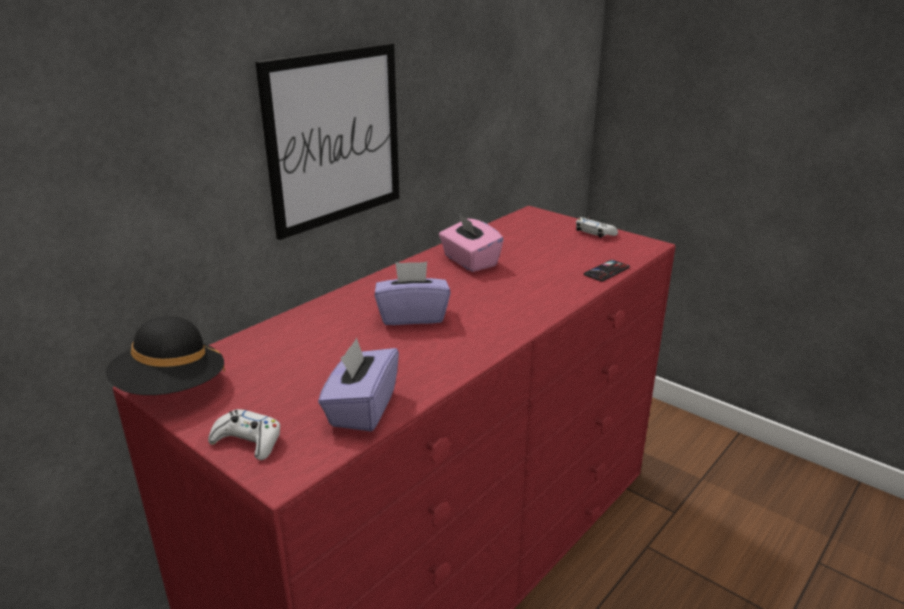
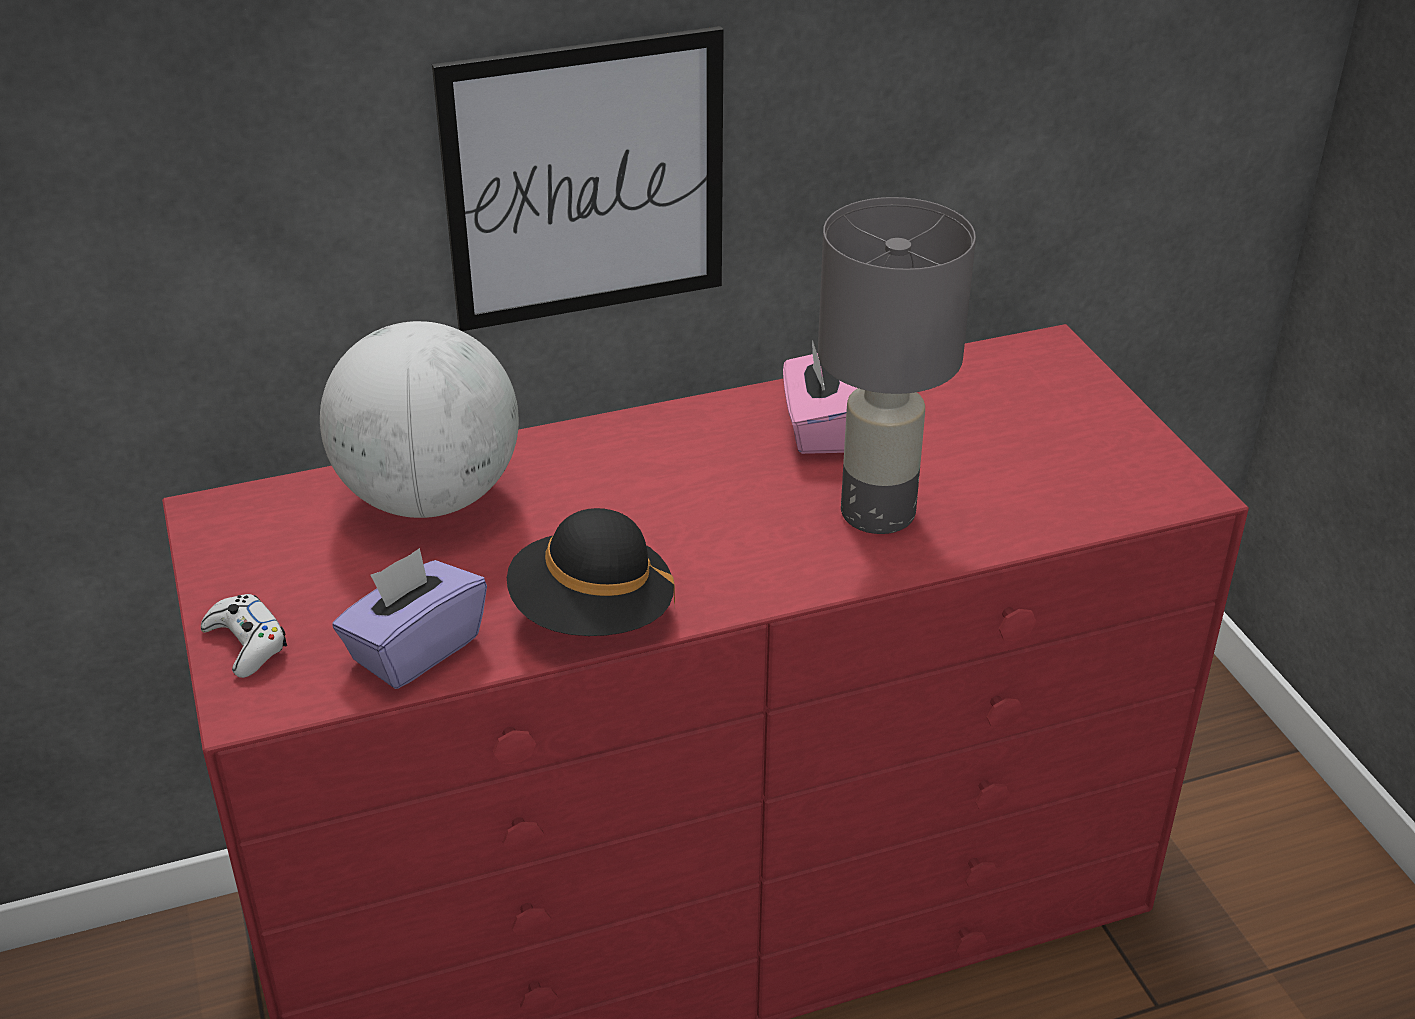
camera: 30 degrees right, 10 degrees up
black hat [106,316,225,395] -> black hat moved to [507,508,675,636]
purple tissue box [375,262,450,325] -> none
white game controller [576,216,618,238] -> none
phone [584,260,630,281] -> none
none -> globe [320,321,519,518]
none -> grey table lamp [818,197,976,534]

